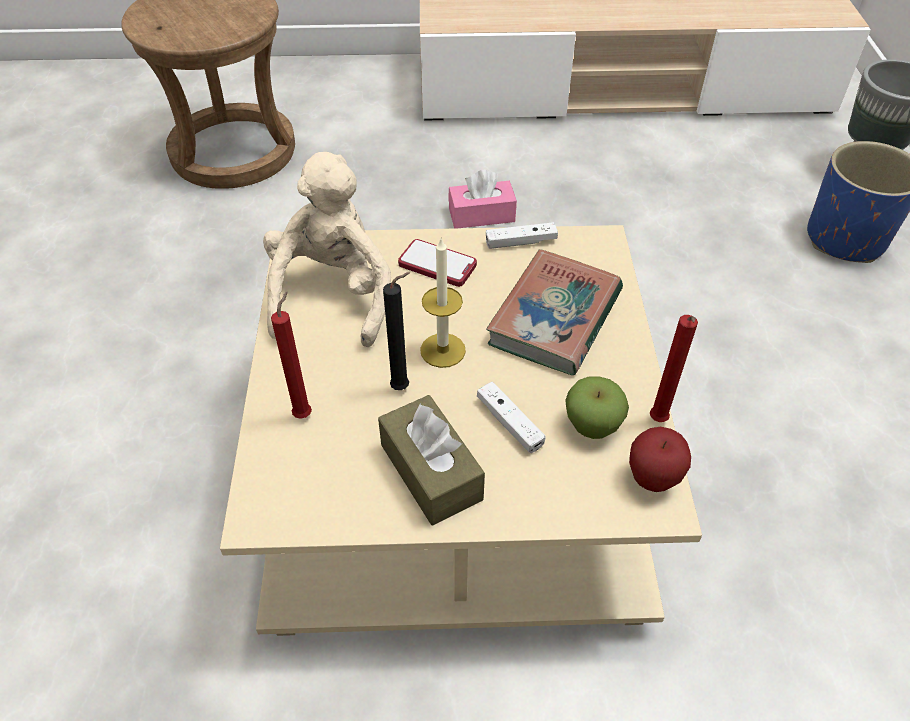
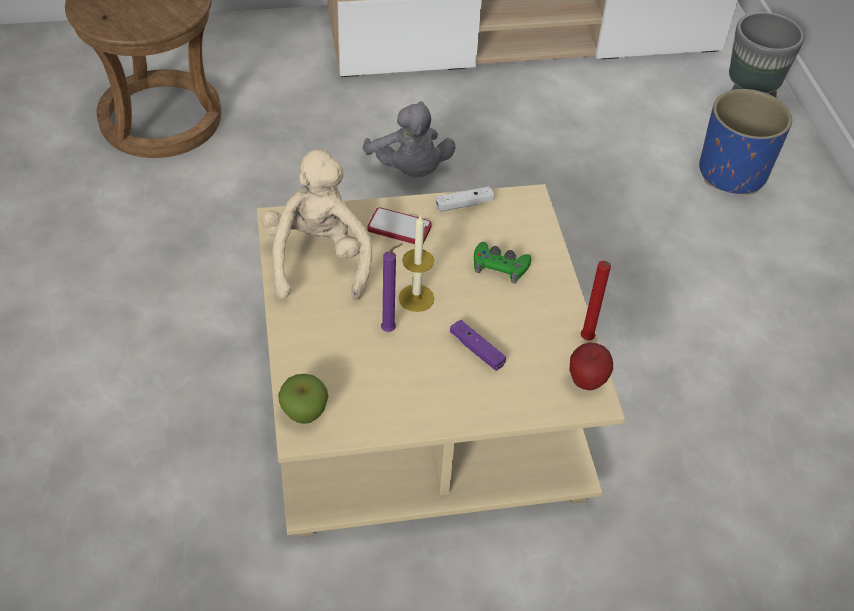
camera: 10 degrees left, 0 degrees up
red candle [271,292,312,419] -> none
brown tissue box [378,395,485,525] -> none
black candle [383,272,409,390] -> purple candle [381,243,403,332]
pink tissue box [448,170,517,228] -> grey plush toy [363,101,456,177]
white game controller [477,382,546,453] -> purple game controller [450,320,506,371]
book [486,249,623,375] -> green game controller [474,242,531,284]
apple [565,376,629,439] -> apple moved to [278,374,329,424]

